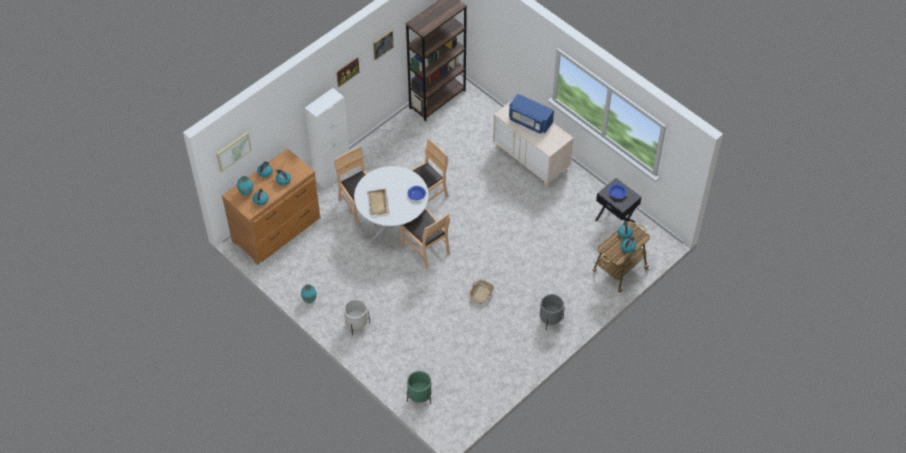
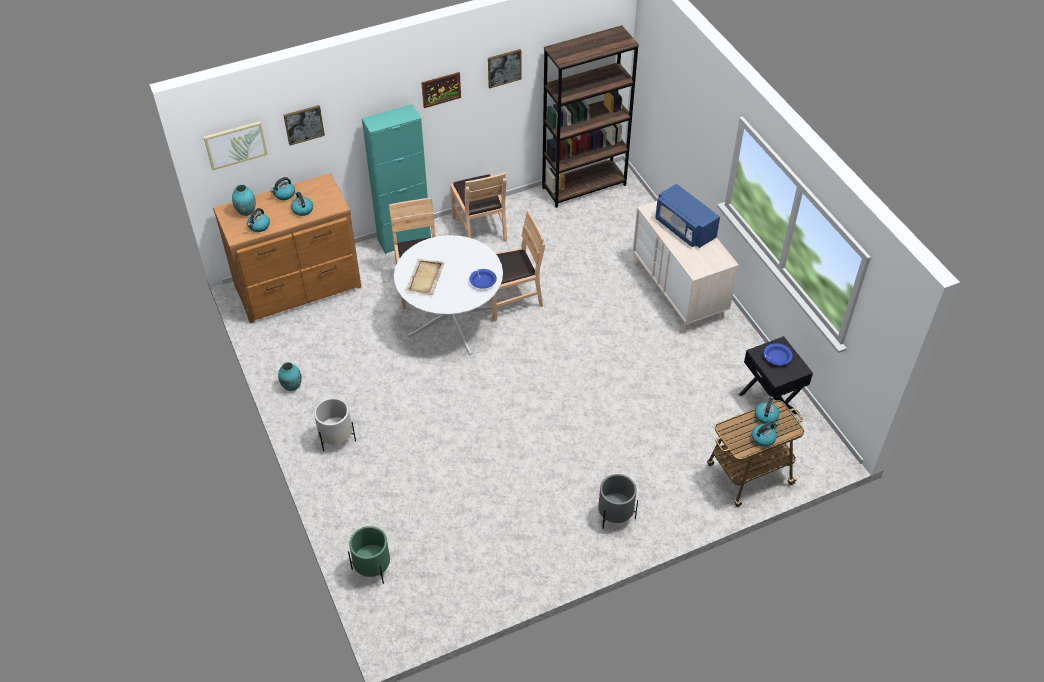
camera: 20 degrees right, 5 degrees down
white cabinet [305,88,349,189] -> turquoise cabinet [362,104,431,254]
brown chair [401,209,450,269] -> brown chair moved to [450,172,507,242]
basket [469,280,494,304] -> none
none -> picture [283,105,325,145]

